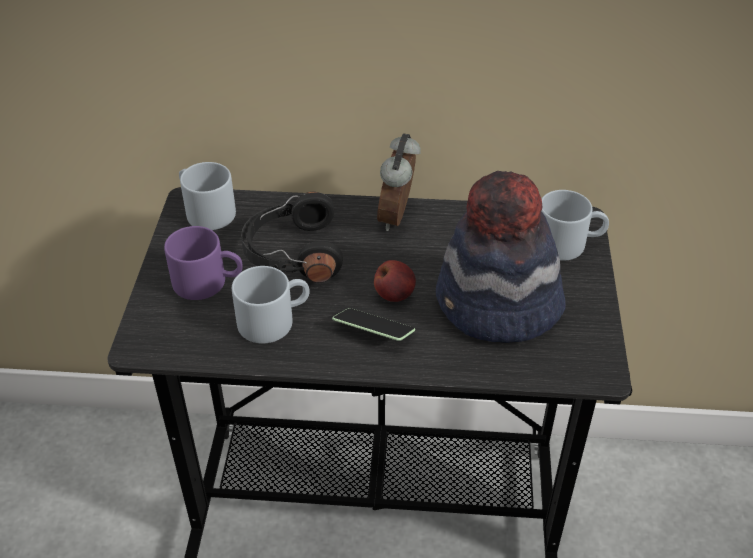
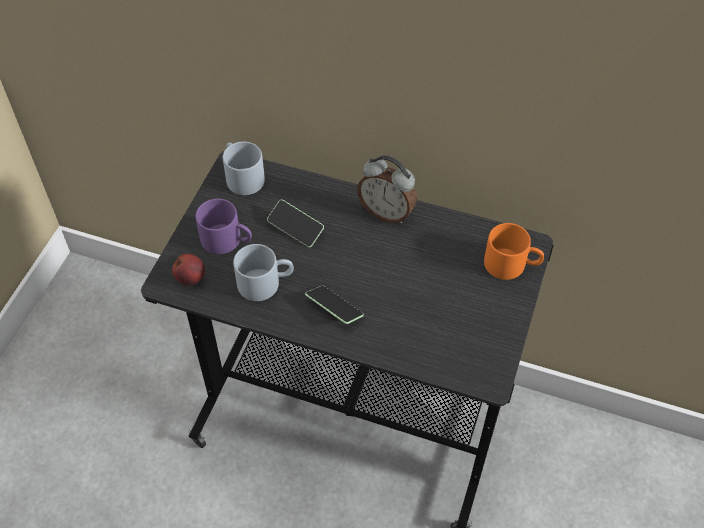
camera: 15 degrees right, 10 degrees up
black headphones [241,192,343,283] -> phone [267,199,324,248]
apple [374,260,416,302] -> apple moved to [172,254,205,285]
alarm clock [377,133,421,231] -> alarm clock turned 90 degrees counterclockwise [357,155,417,223]
hat [436,171,566,343] -> none
grey mug [541,190,609,261] -> orange mug [484,223,544,280]

